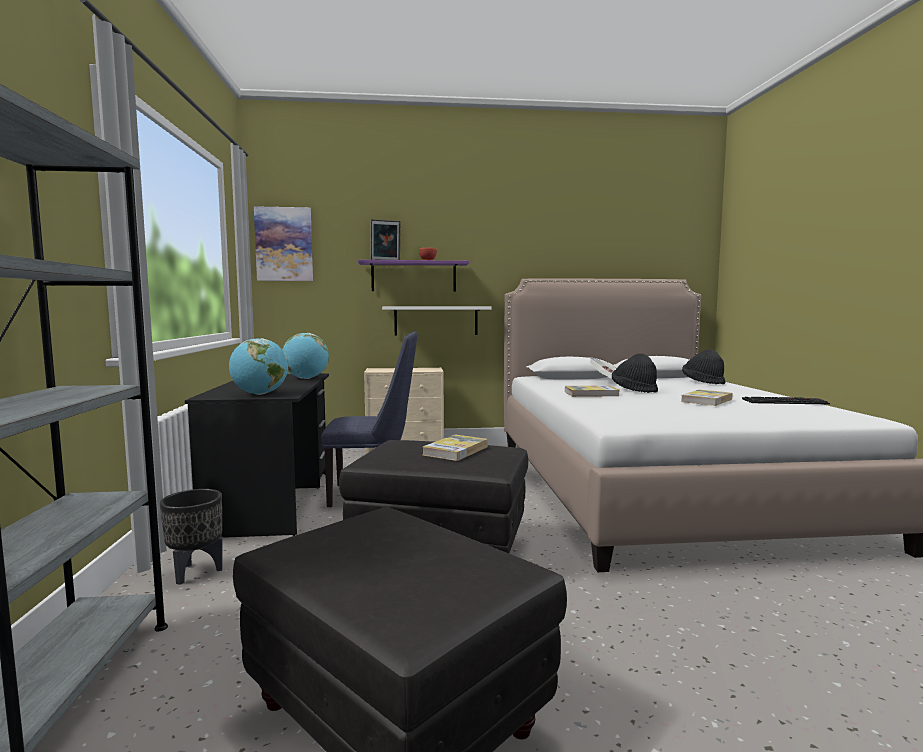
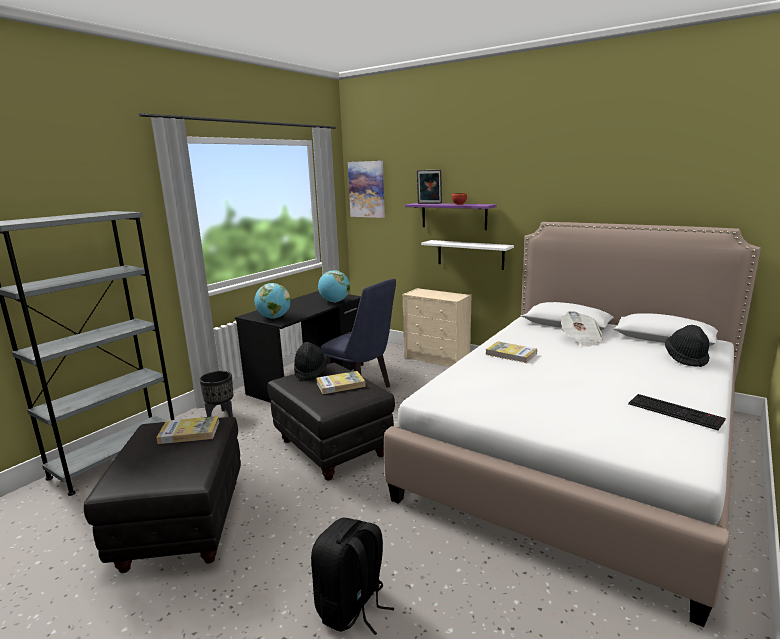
camera: 40 degrees right, 10 degrees up
black hat [612,354,658,393] -> black hat moved to [294,342,327,380]
book [681,389,733,406] -> book moved to [156,416,219,444]
none -> black backpack [311,518,394,635]

